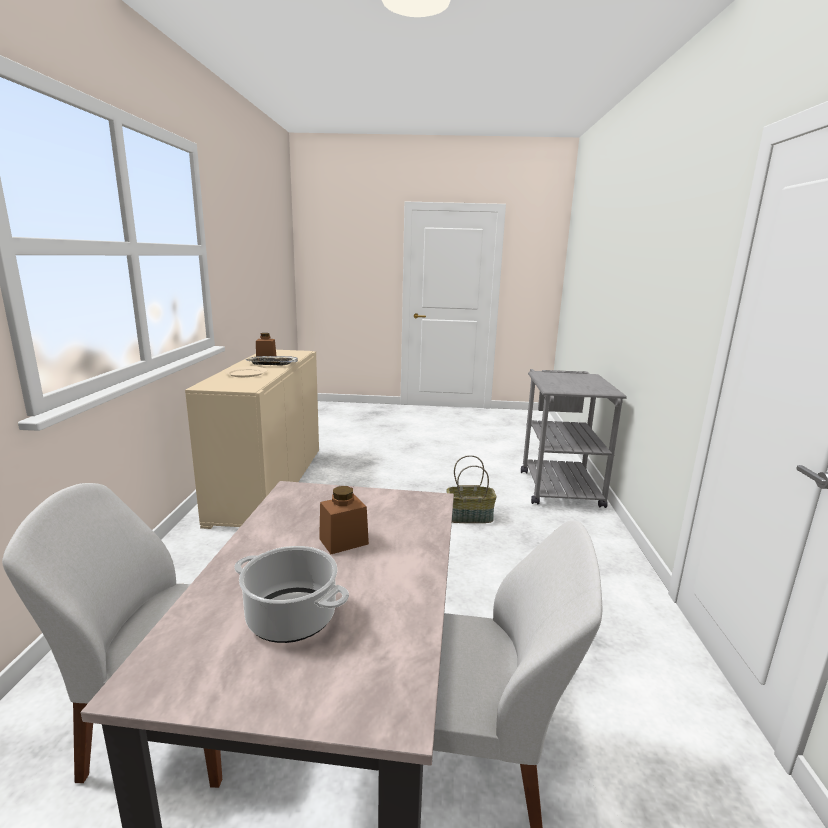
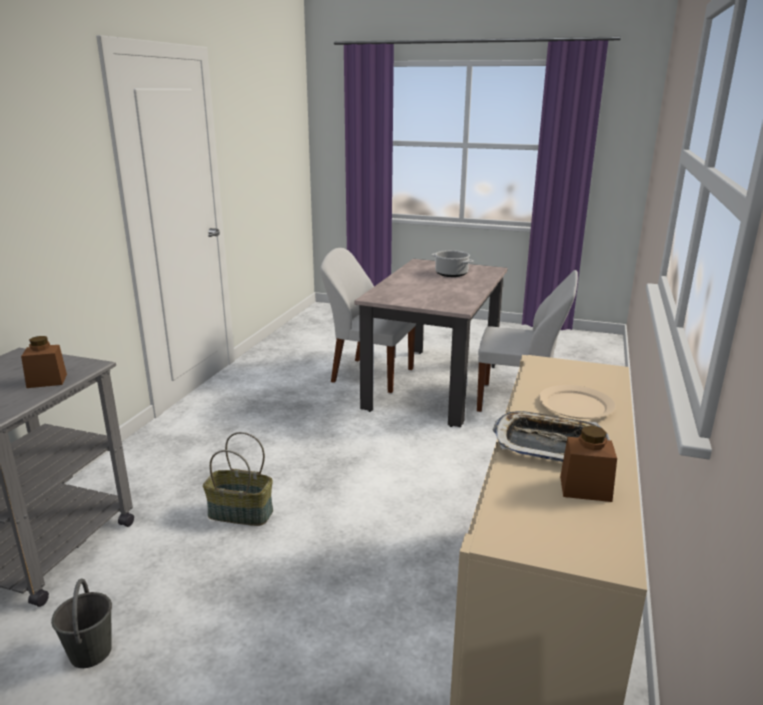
camera: 165 degrees left, 5 degrees up
brown jar [319,486,369,554] -> brown jar moved to [21,336,67,388]
none -> grey bucket [51,578,112,668]

